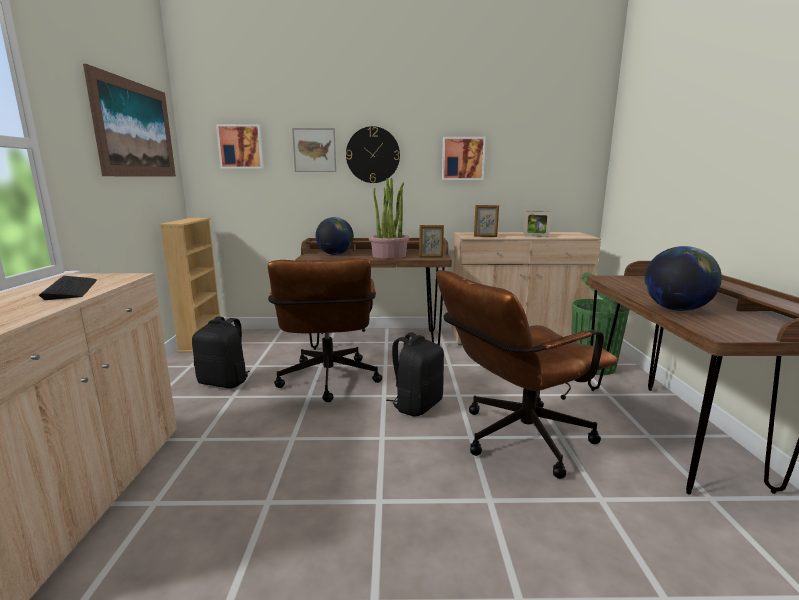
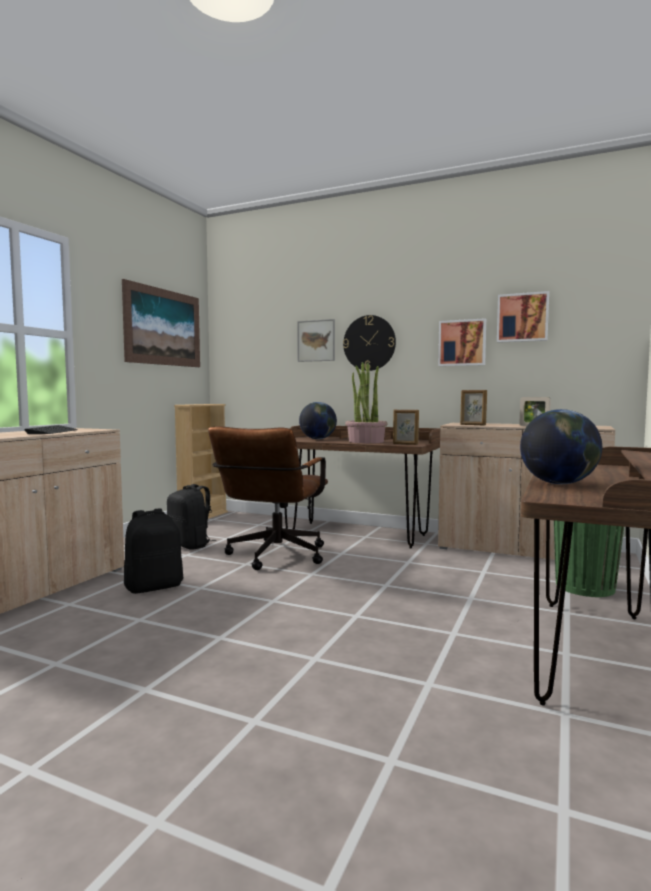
camera: 25 degrees right, 10 degrees down
picture [216,124,264,169] -> picture moved to [497,291,549,343]
black backpack [386,332,444,416] -> black backpack moved to [124,508,183,594]
brown office chair [436,270,618,479] -> none

